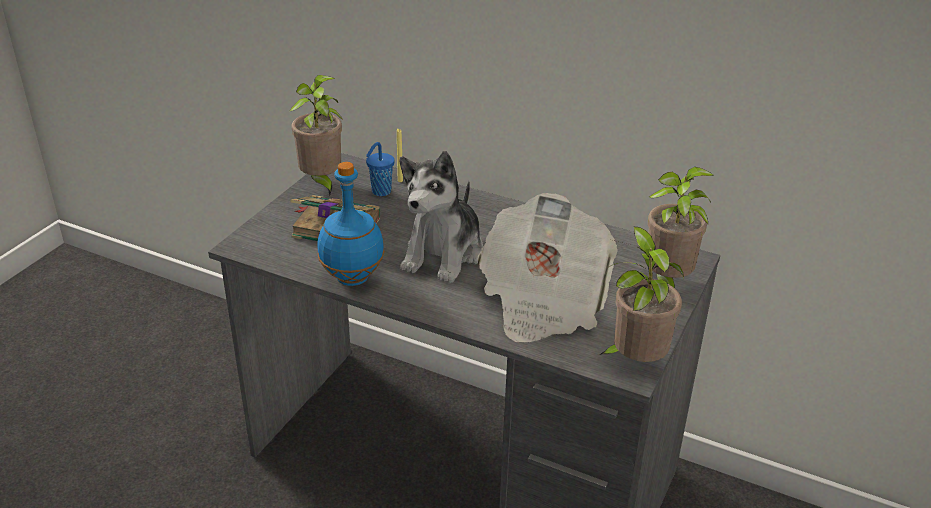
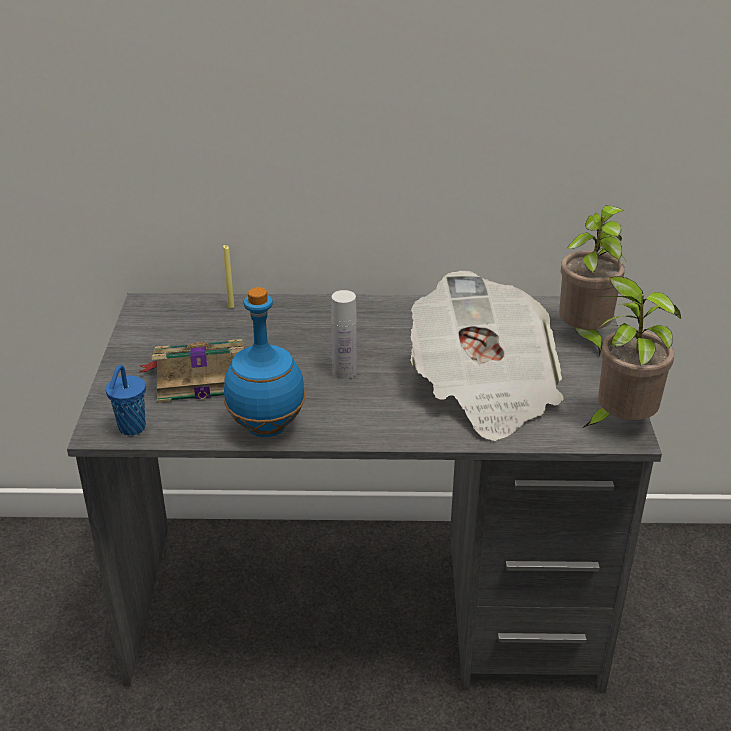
camera: 25 degrees left, 0 degrees up
potted plant [290,75,343,196] -> none
blue cup [366,142,394,196] -> blue cup moved to [106,365,146,436]
plush toy [400,151,483,283] -> white bottle [331,290,357,379]

